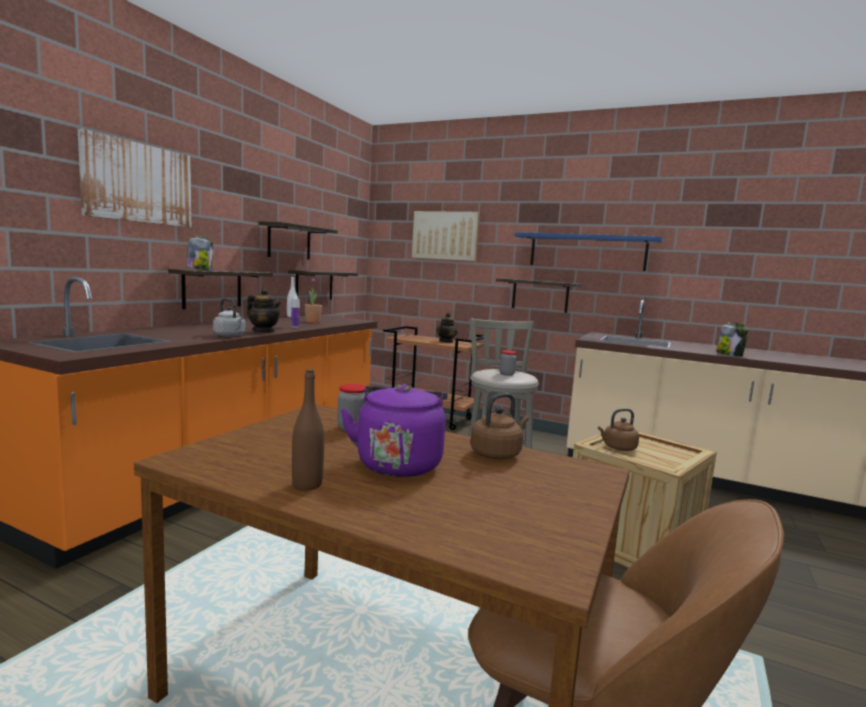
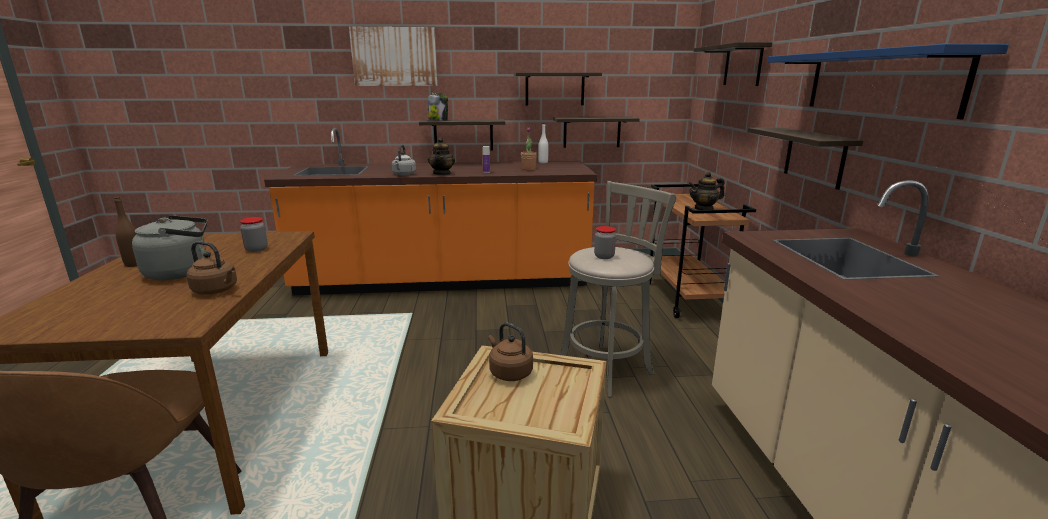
camera: 60 degrees right, 10 degrees up
purple kettle [341,384,448,477] -> grey kettle [132,215,208,280]
picture [412,211,480,261] -> shelf [694,42,772,86]
jar [716,322,749,356] -> none

